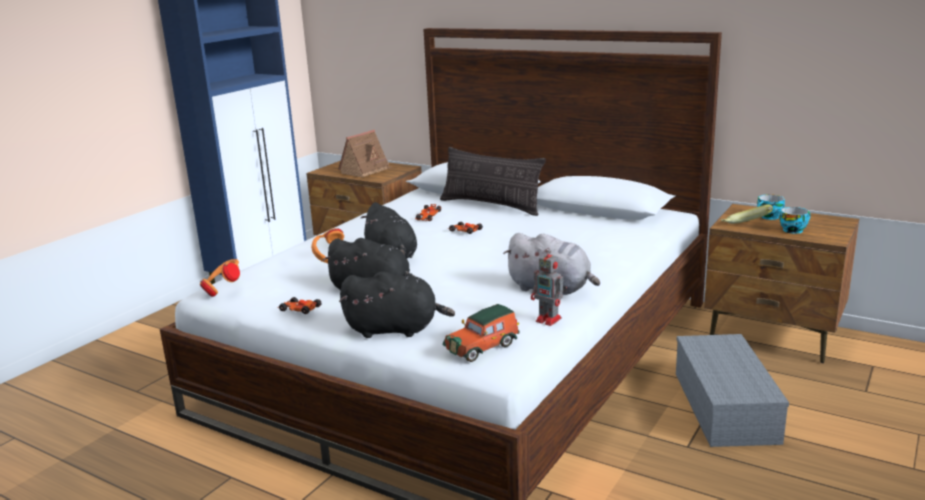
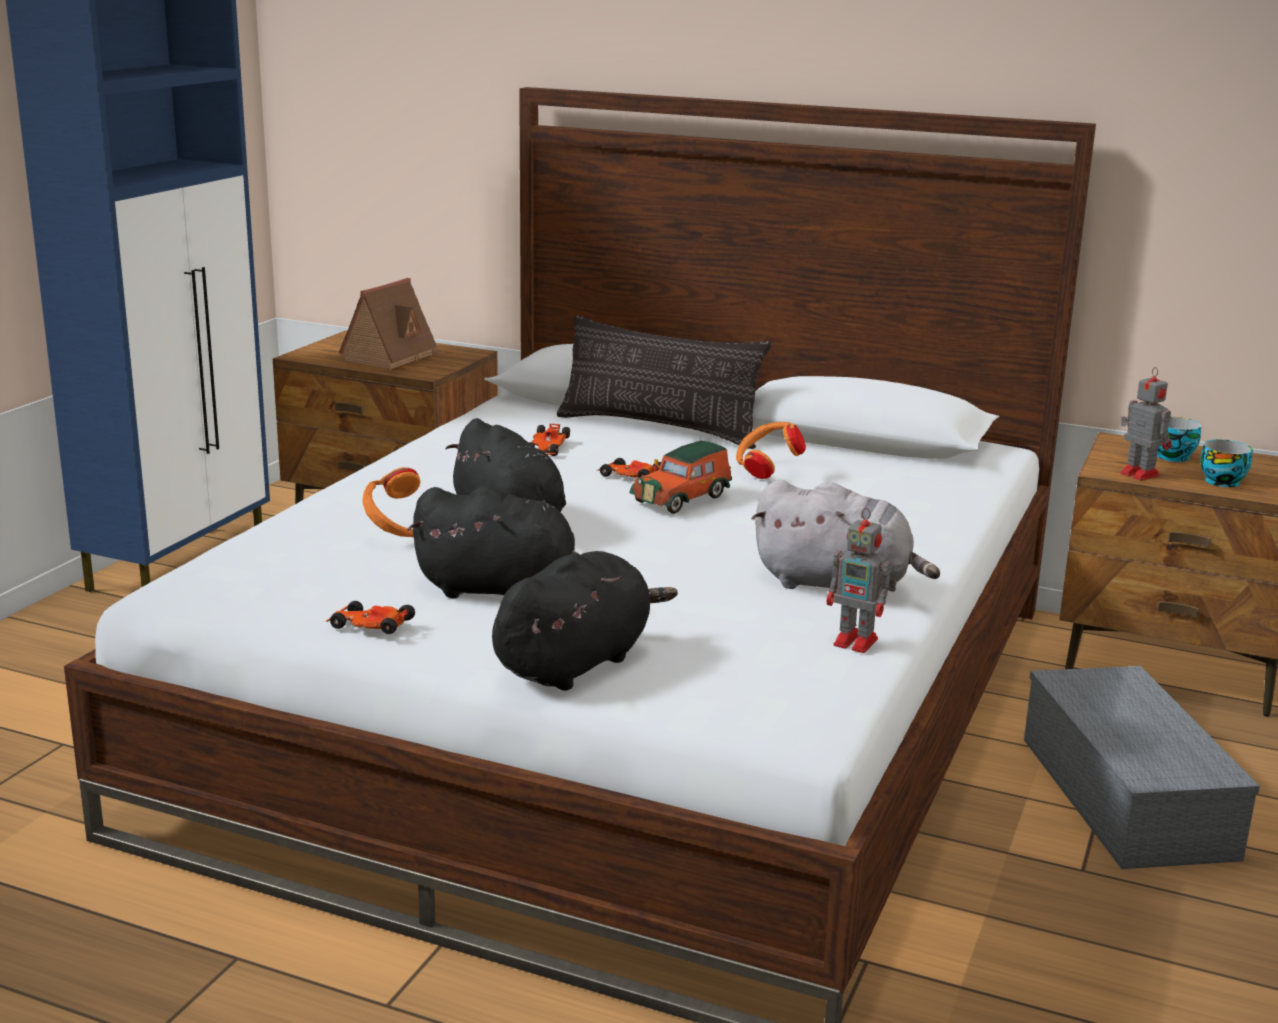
camera: 10 degrees left, 0 degrees up
orange headphones [200,259,240,297] -> orange headphones moved to [736,422,806,479]
black plush toy [339,271,455,338] -> black plush toy turned 45 degrees counterclockwise [492,551,678,690]
toy car [443,304,519,362] -> toy car moved to [629,441,732,514]
banana [721,204,773,224] -> toy robot [1120,367,1172,481]

